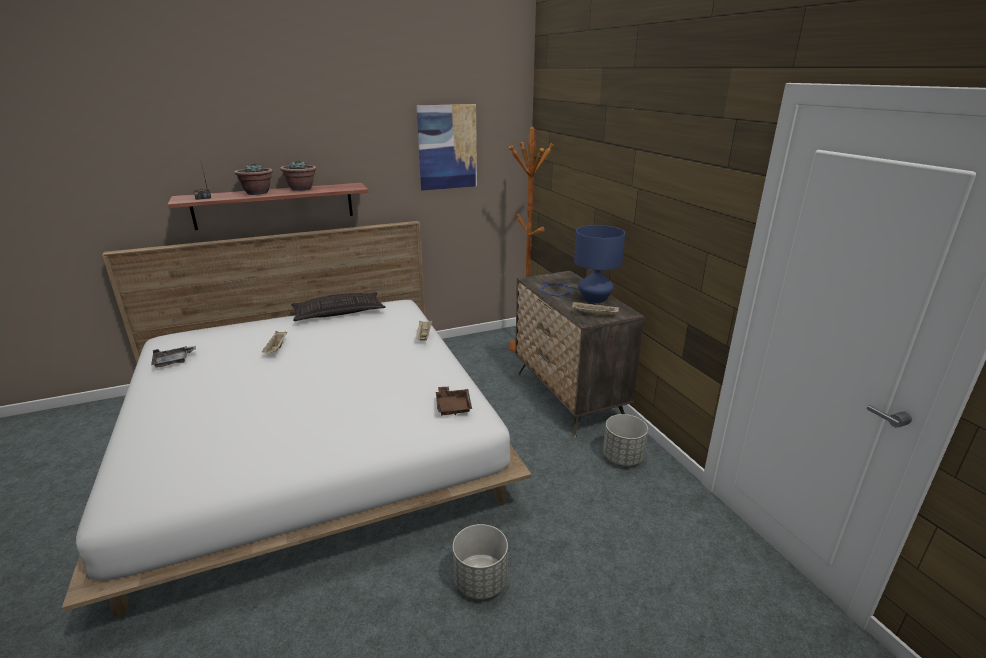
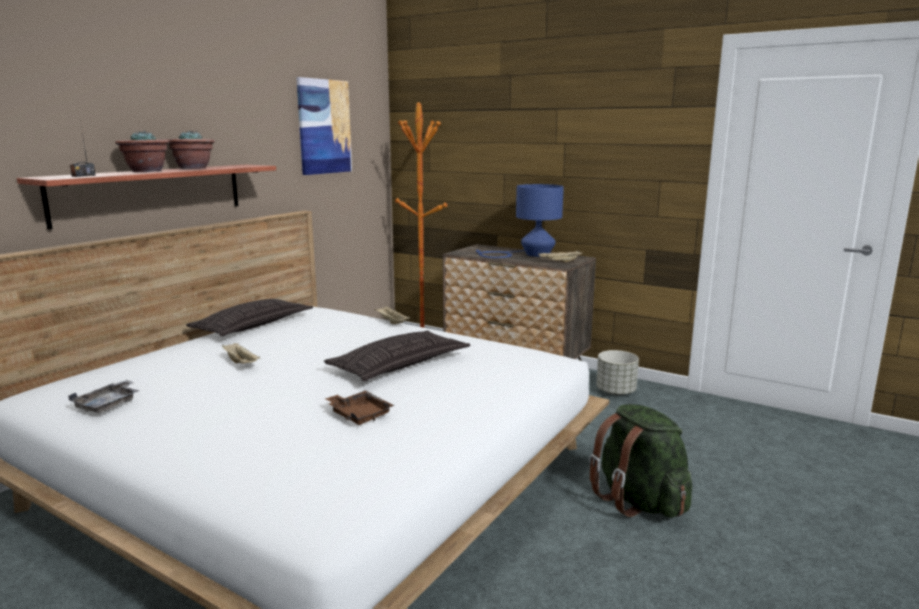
camera: 35 degrees left, 10 degrees down
brown tray [436,386,472,415] -> brown tray moved to [325,390,394,425]
grey planter [453,524,508,599] -> green backpack [589,404,692,517]
none -> pillow [324,331,470,381]

